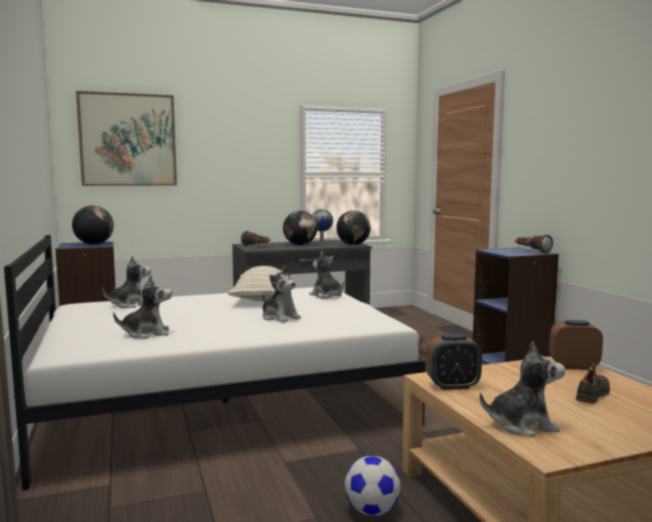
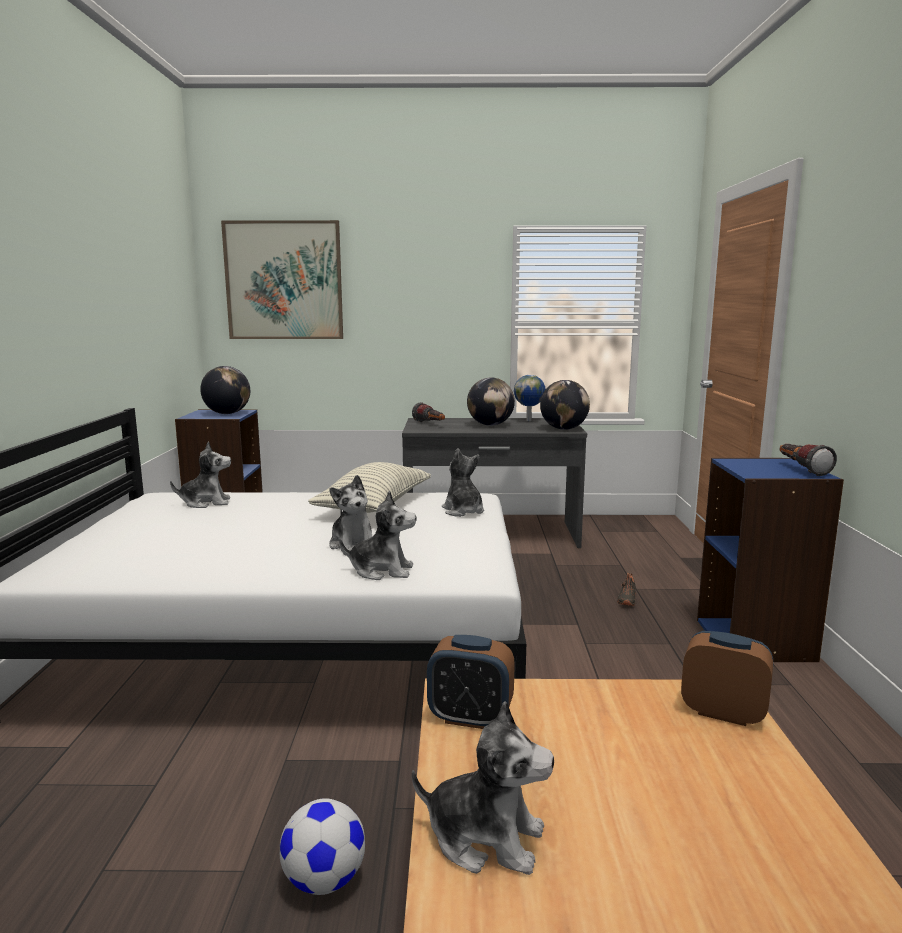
camera: 20 degrees right, 5 degrees up
plush toy [113,275,172,339] -> plush toy moved to [339,491,417,580]
black shoe [576,364,610,404] -> none

